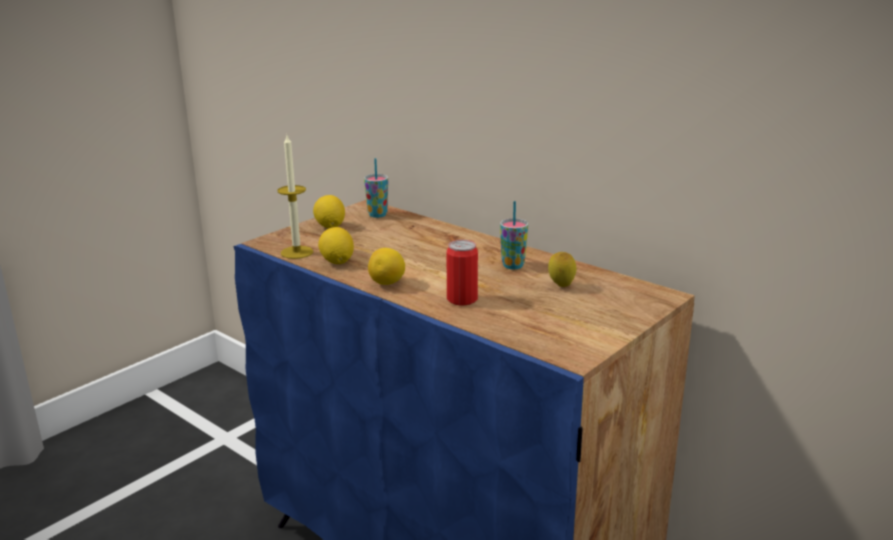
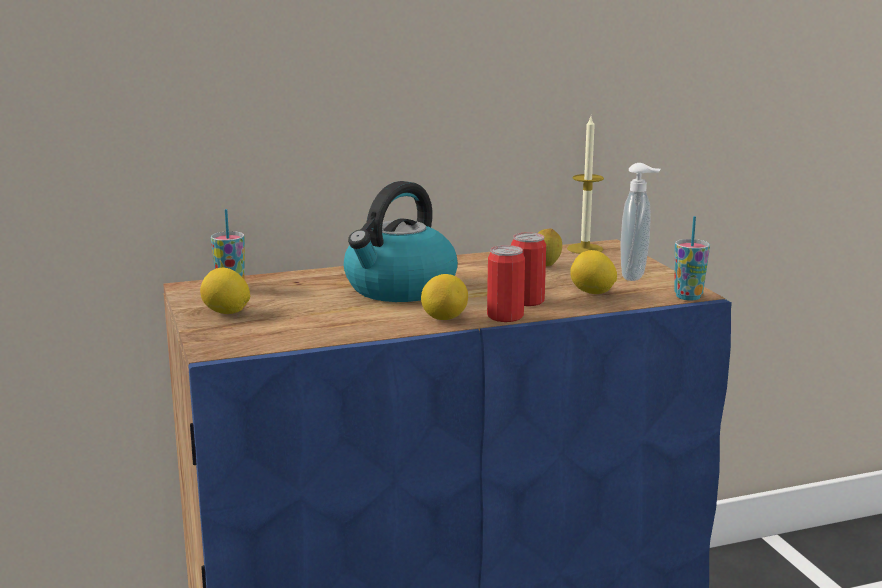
camera: 60 degrees left, 5 degrees down
candle [278,135,313,259] -> candle moved to [567,117,604,254]
lemon [318,227,354,264] -> lemon moved to [570,250,617,294]
cup [500,201,528,269] -> cup moved to [674,216,710,301]
none -> kettle [344,181,458,302]
none -> can [487,245,525,322]
none -> soap dispenser [620,163,661,281]

